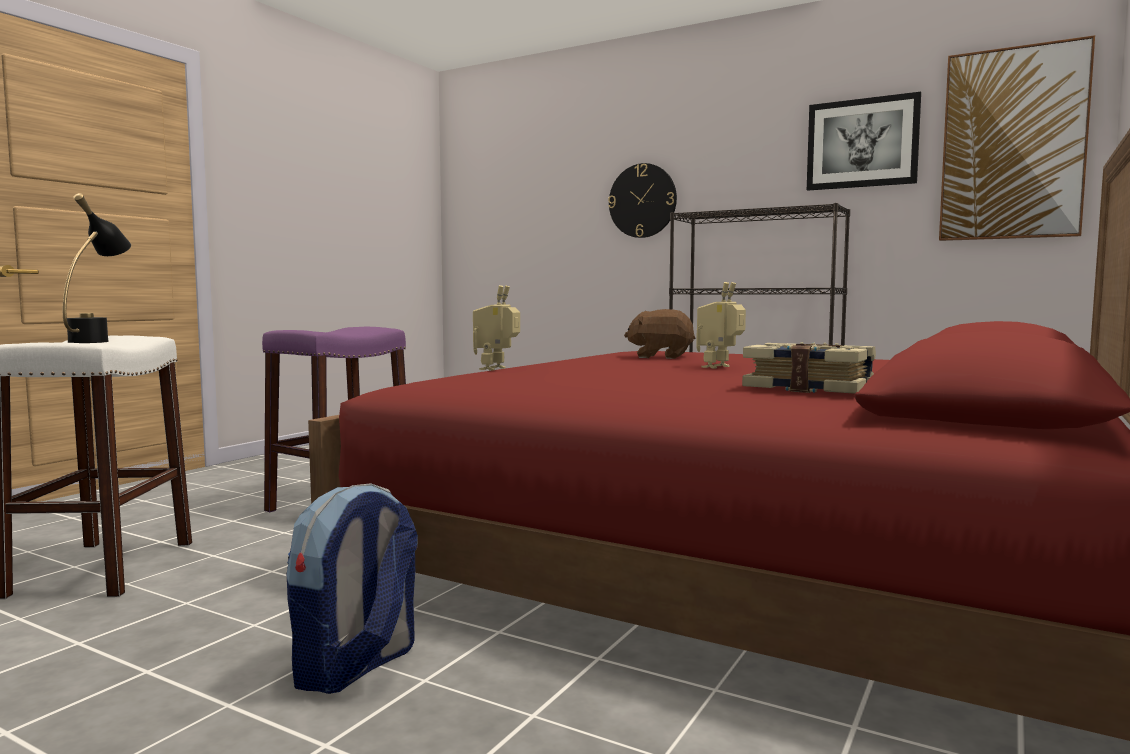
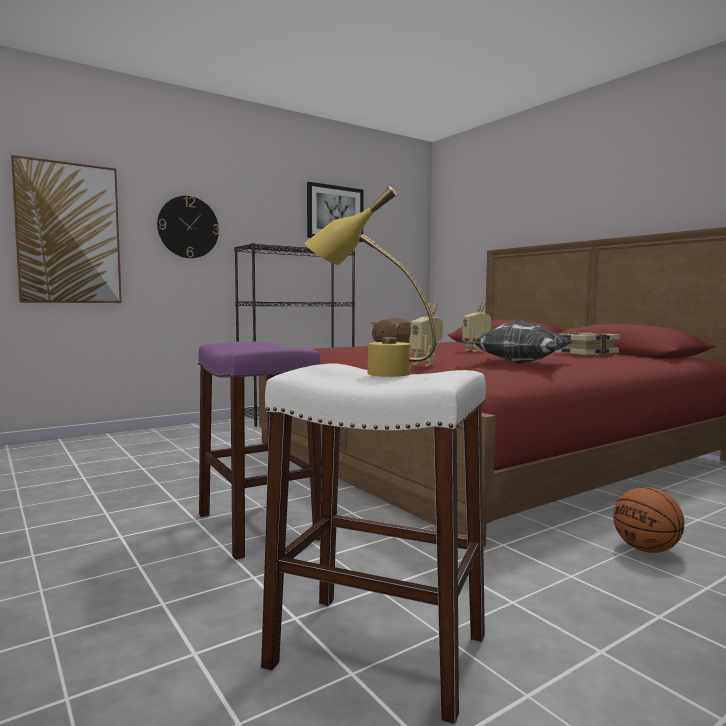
camera: 65 degrees left, 0 degrees up
black table lamp [63,193,131,343] -> yellow table lamp [305,187,436,377]
backpack [287,483,418,694] -> basketball [613,487,684,553]
picture [939,35,1095,241] -> picture moved to [11,155,122,303]
none -> pillow [459,320,573,364]

